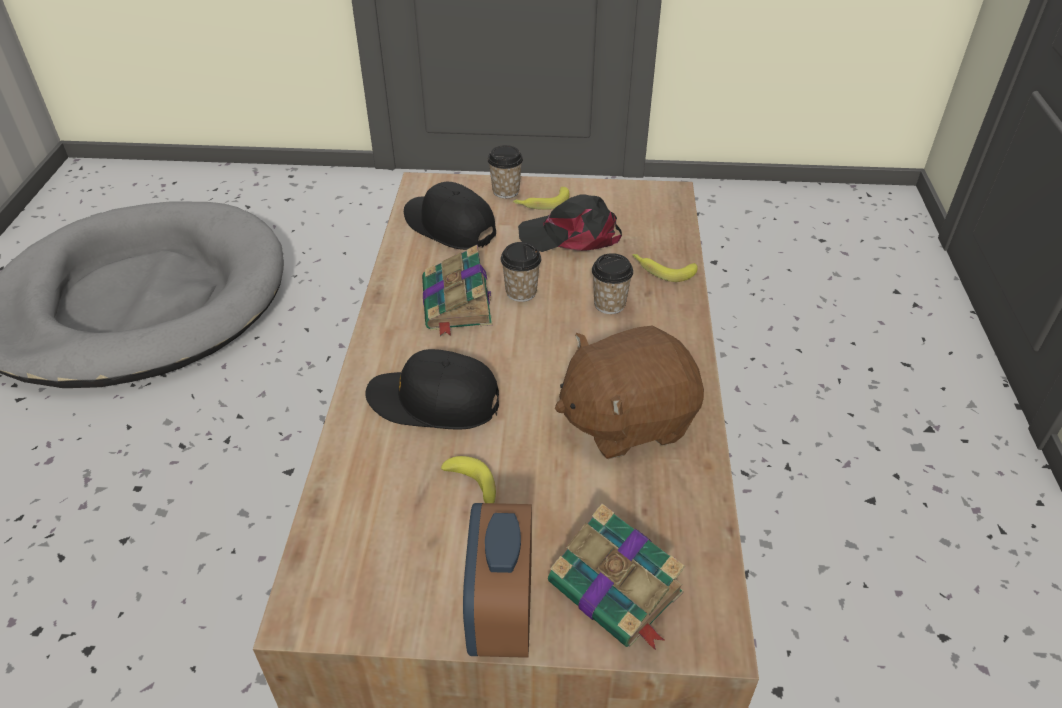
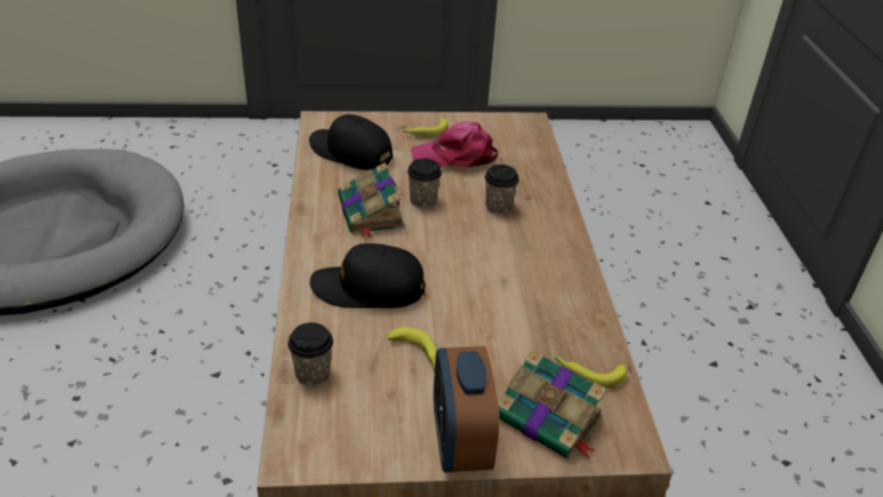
camera: 10 degrees left, 5 degrees down
cup [488,145,523,198] -> cup moved to [288,323,333,387]
black cap [518,194,622,252] -> pink cap [411,121,498,167]
brown plush toy [555,326,704,459] -> none
banana [632,254,698,282] -> banana moved to [554,356,627,389]

